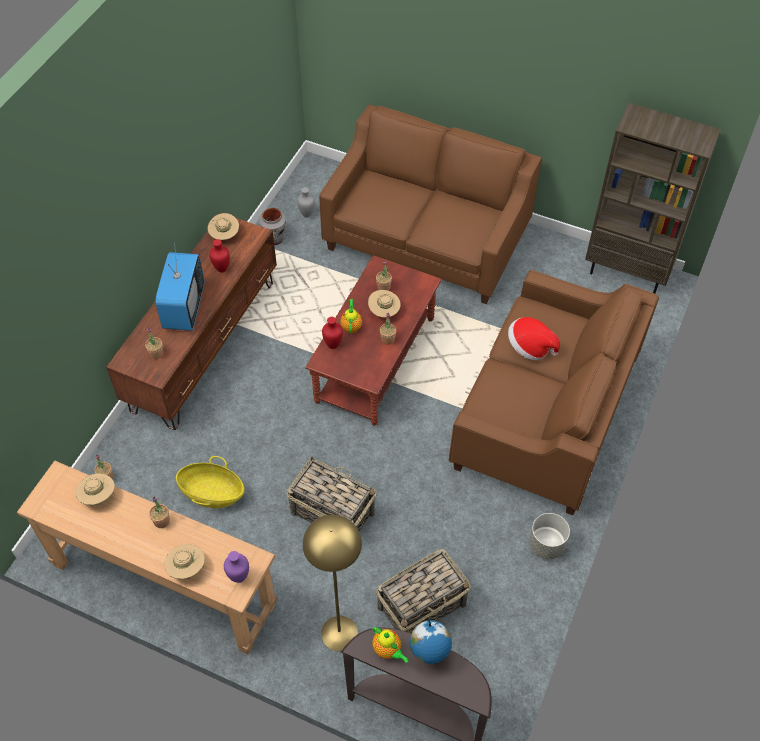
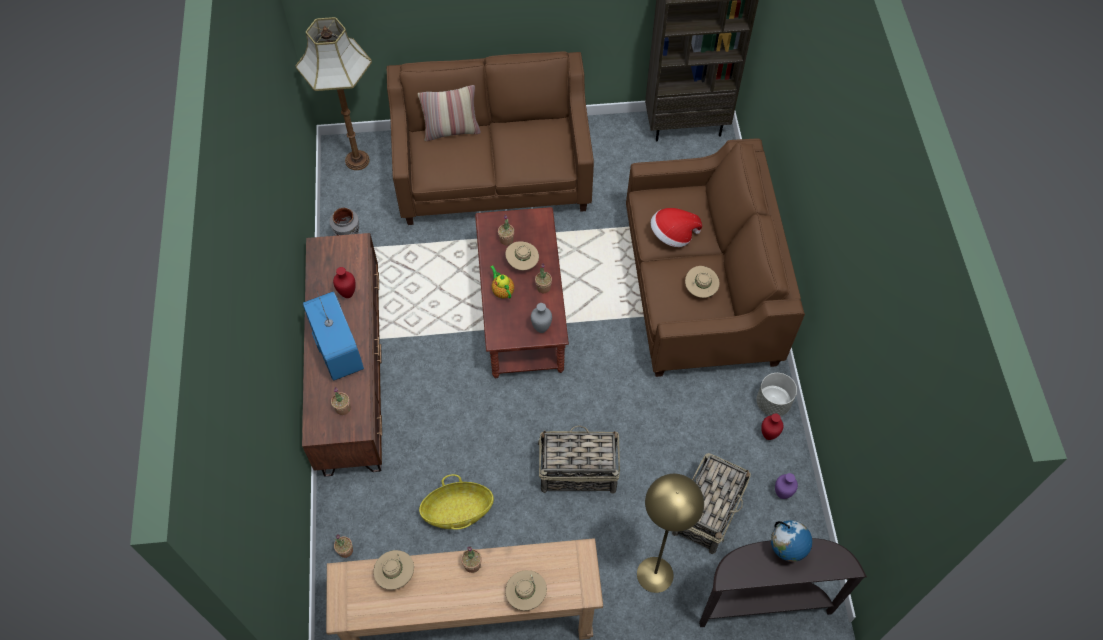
camera: 30 degrees left, 5 degrees up
beige hat [208,213,239,240] -> beige hat moved to [685,266,719,298]
purple vase [224,551,249,583] -> purple vase moved to [775,473,798,499]
grey vase [297,187,315,218] -> grey vase moved to [531,303,552,333]
red vase [322,317,343,349] -> red vase moved to [761,413,784,440]
teapot [372,627,409,663] -> none
none -> floor lamp [295,17,372,170]
none -> pillow [418,85,481,141]

